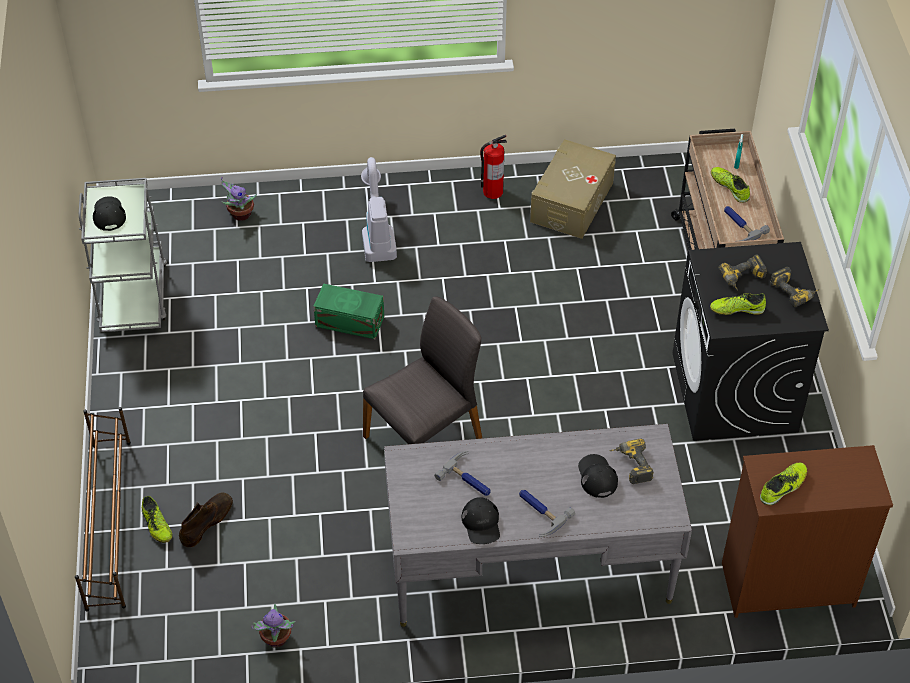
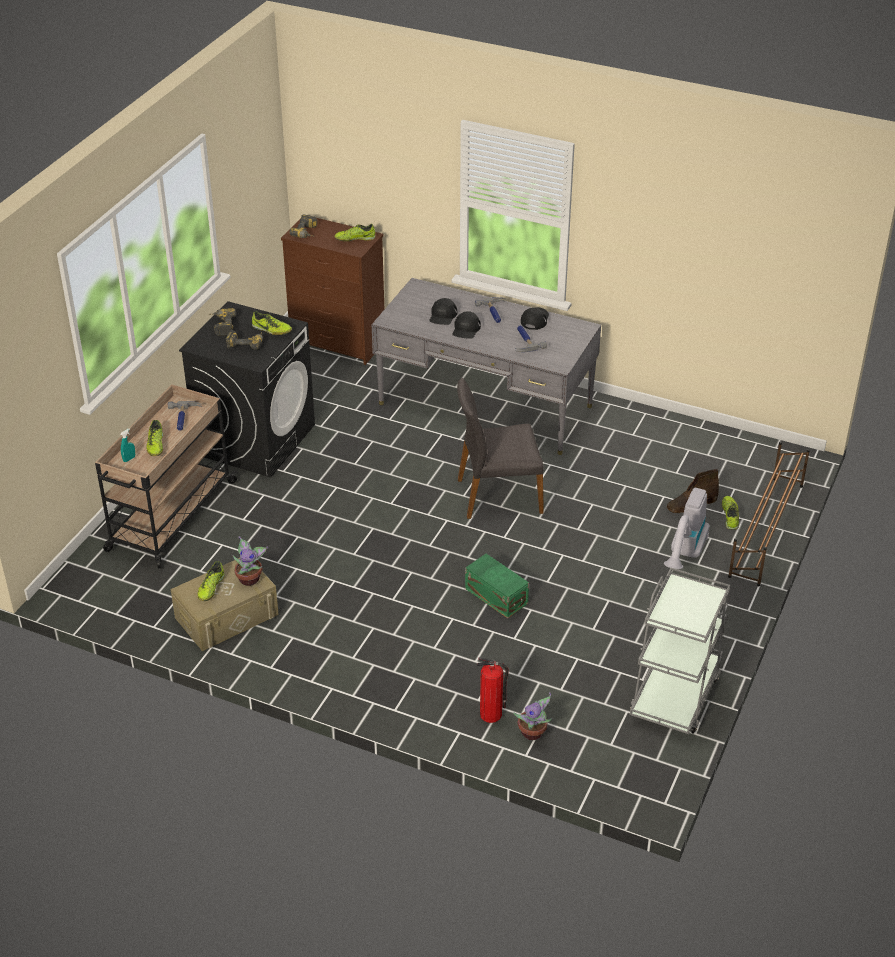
camera: 150 degrees left, 10 degrees down
black cap [93,196,126,231] -> black cap moved to [453,311,481,339]
potted plant [251,604,296,647] -> potted plant moved to [233,536,268,586]
vacuum cleaner [361,157,397,262] -> vacuum cleaner moved to [664,488,710,569]
fire extinguisher [480,135,507,199] -> fire extinguisher moved to [477,658,509,723]
power drill [610,439,654,484] -> power drill moved to [289,214,317,238]
none -> shoe [197,561,225,601]

